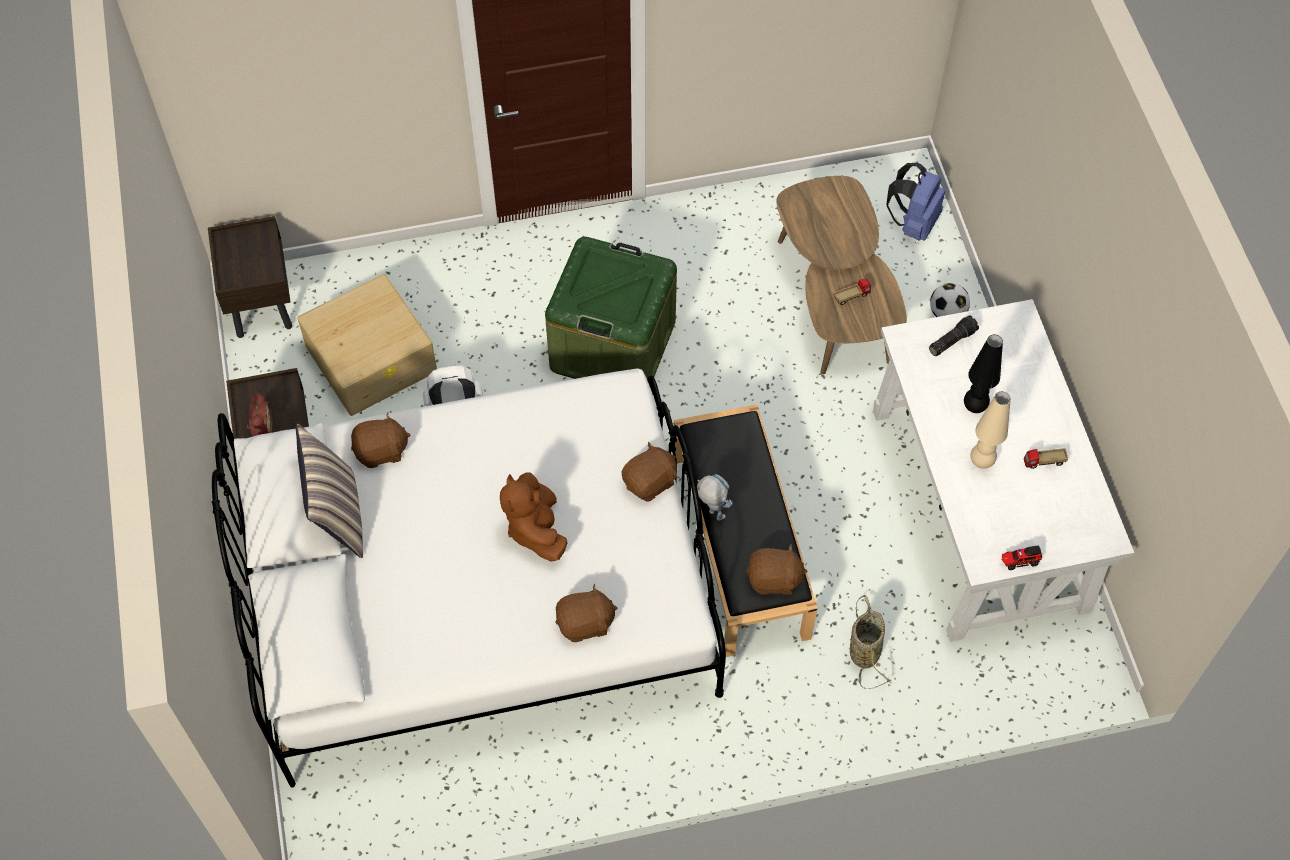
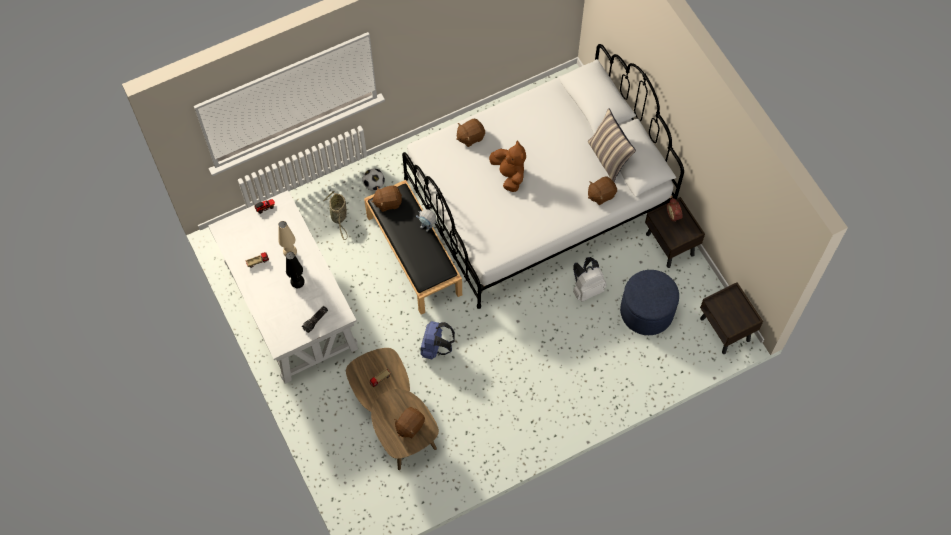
camera: 165 degrees right, 5 degrees up
beige storage box [297,274,437,416] -> blue ottoman [620,270,679,335]
green storage box [545,237,677,379] -> none
brown plush toy [622,442,677,502] -> brown plush toy moved to [394,407,425,438]
blue backpack [886,163,945,241] -> blue backpack moved to [421,321,455,359]
football [930,283,970,317] -> football moved to [362,169,385,191]

